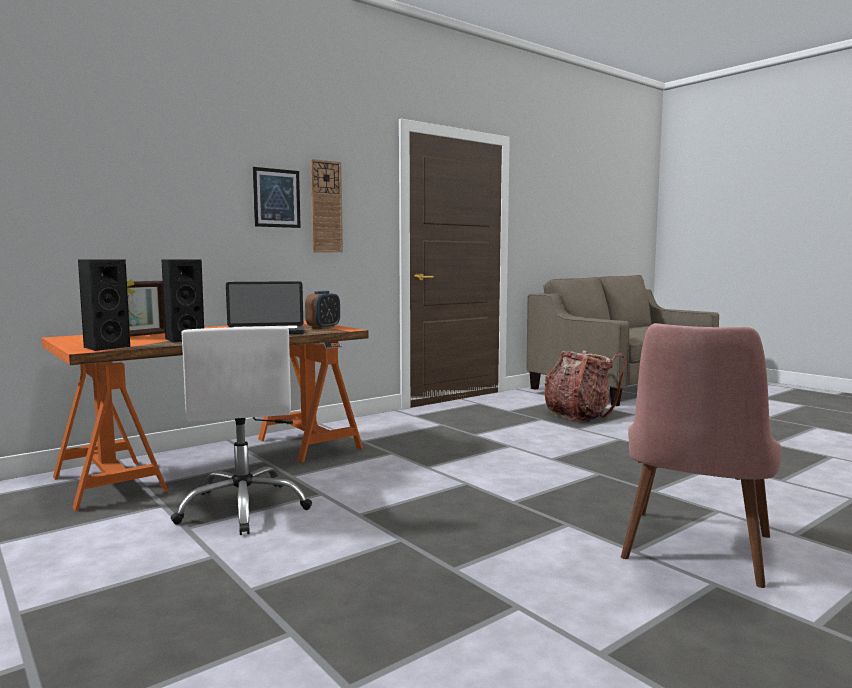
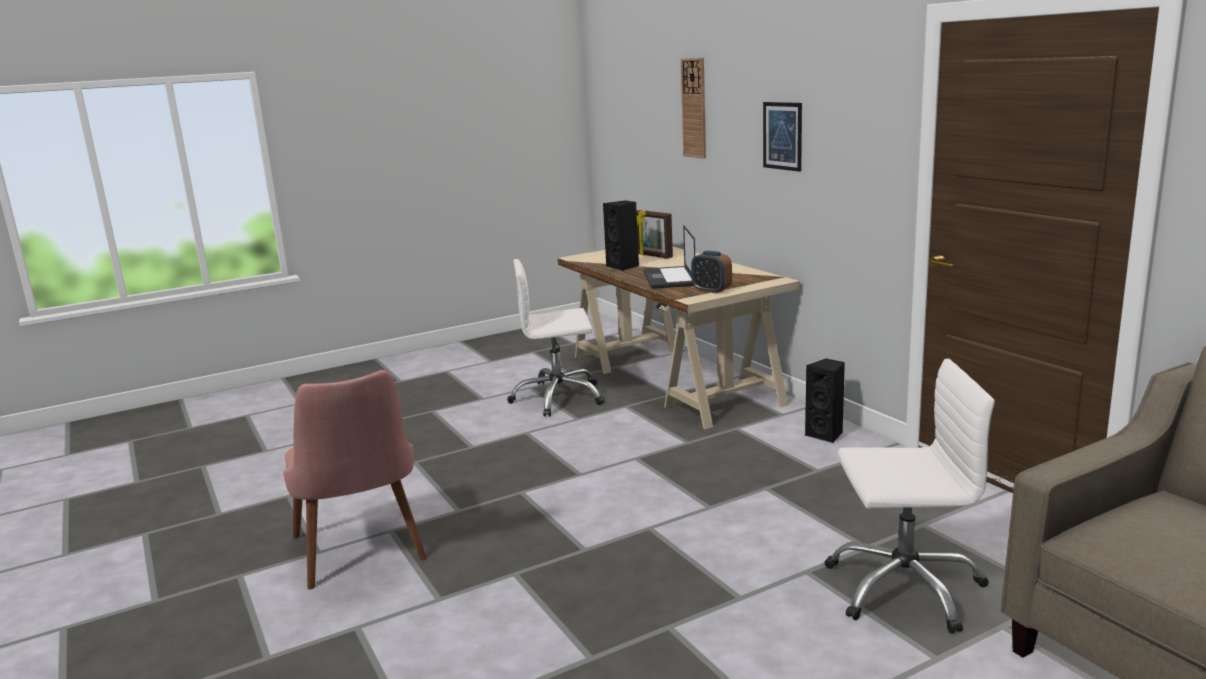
camera: 100 degrees right, 10 degrees up
orange desk [42,320,369,511] -> beige desk [558,247,800,429]
black speaker [78,260,130,351] -> black speaker moved to [805,358,845,443]
wall clock [310,159,343,252] -> wall clock moved to [681,58,706,159]
backpack [545,350,626,422] -> white office chair [824,359,995,634]
pink chair [621,323,782,588] -> pink chair turned 150 degrees counterclockwise [283,370,427,589]

